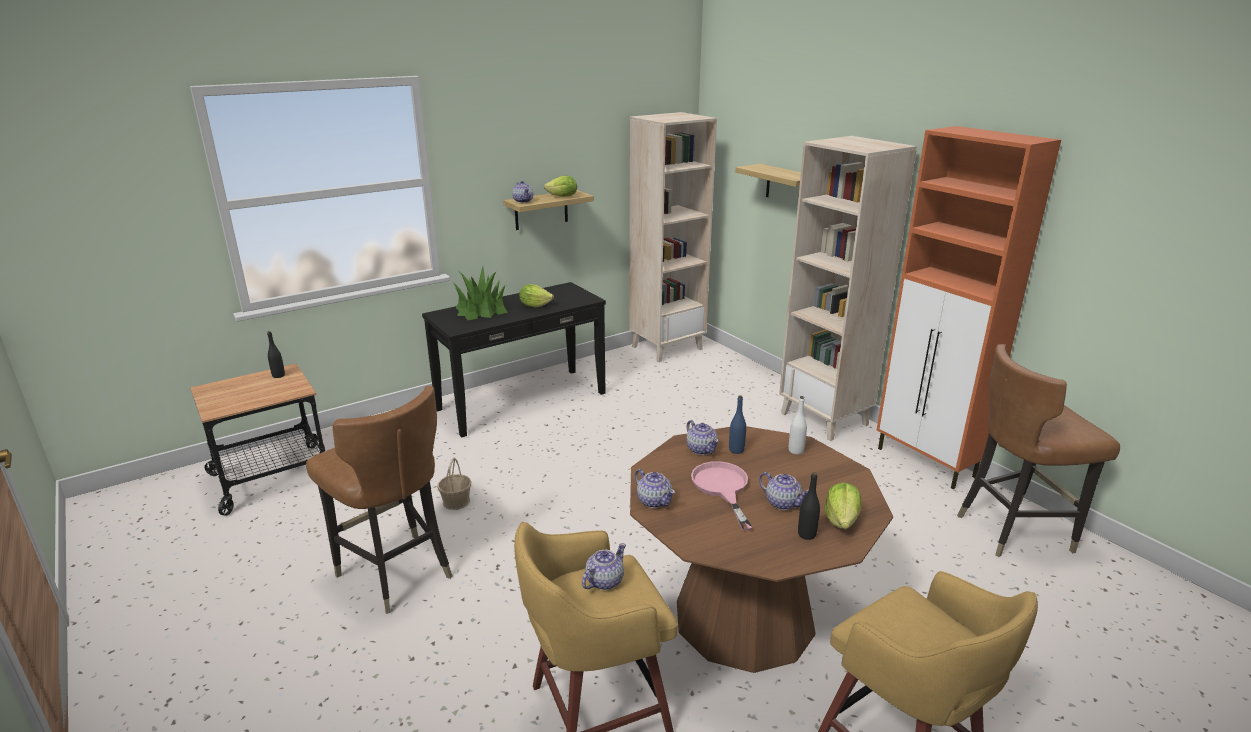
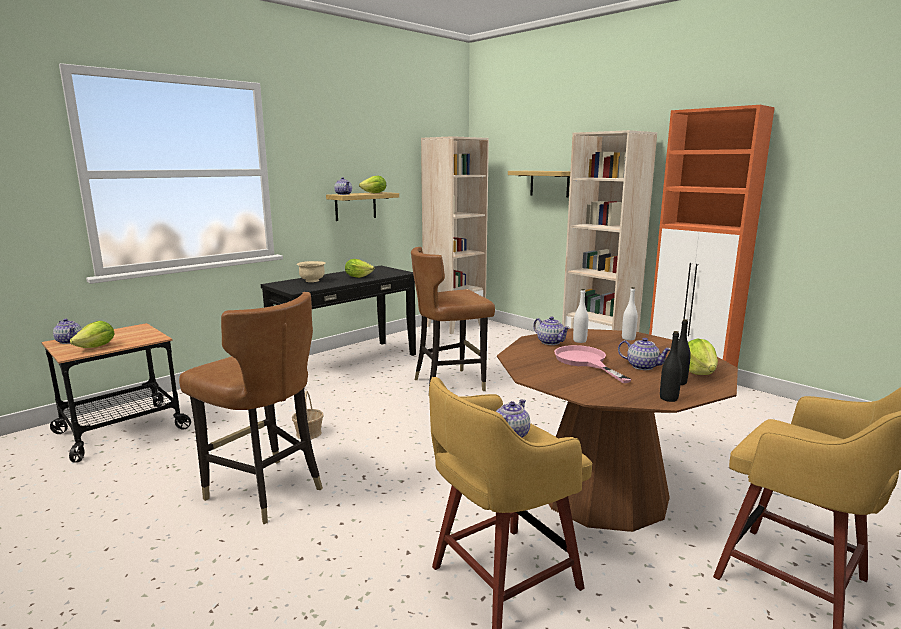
camera: 10 degrees left, 10 degrees down
black bottle [267,331,285,378] -> black bottle moved to [660,331,682,402]
potted plant [454,267,508,320] -> beige bowl [297,261,326,282]
teapot [635,469,675,508] -> teapot moved to [53,319,82,344]
blue bottle [729,395,746,454] -> white bottle [573,289,588,343]
brown chair [957,344,1120,557] -> brown chair moved to [411,247,495,396]
none -> lettuce [70,321,114,348]

